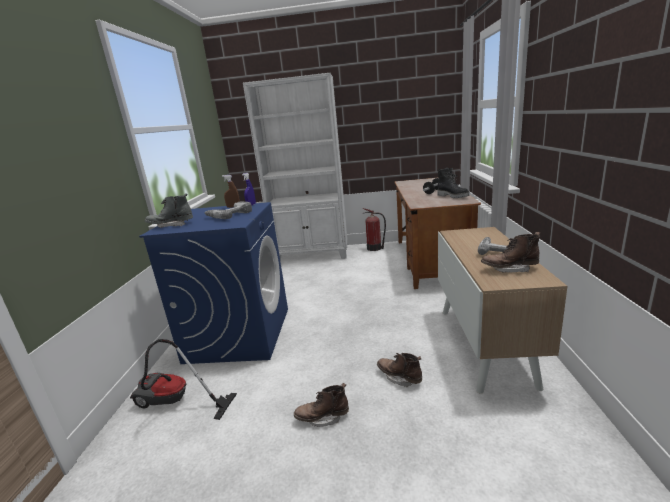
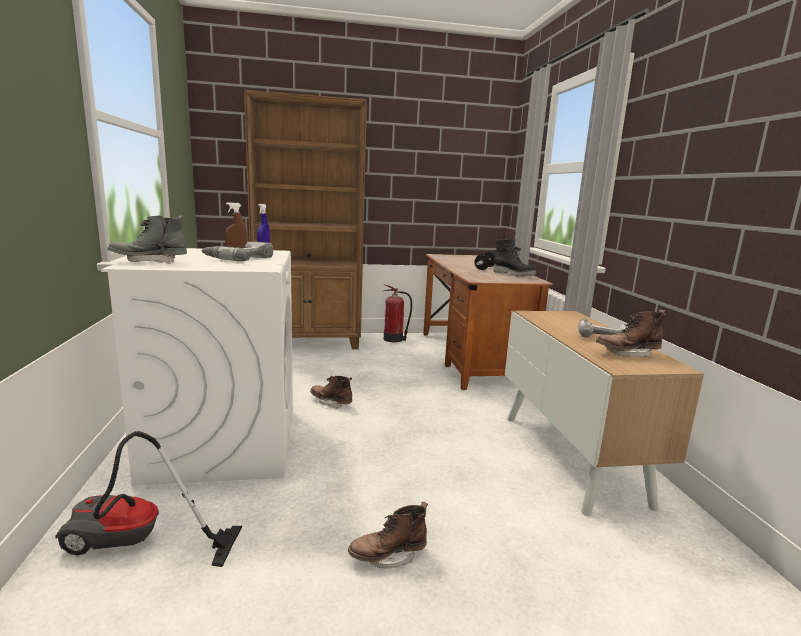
camera: 15 degrees left, 5 degrees down
blue washing machine [139,202,288,364] -> white washing machine [101,248,293,486]
white bookcase [243,73,347,262] -> brown bookcase [244,90,367,349]
brown boot [377,353,422,387] -> brown boot moved to [310,376,352,409]

